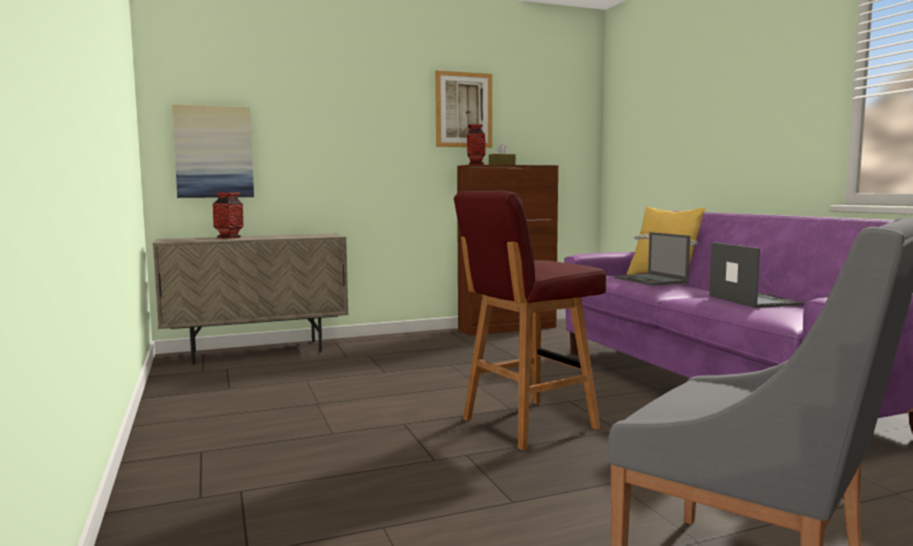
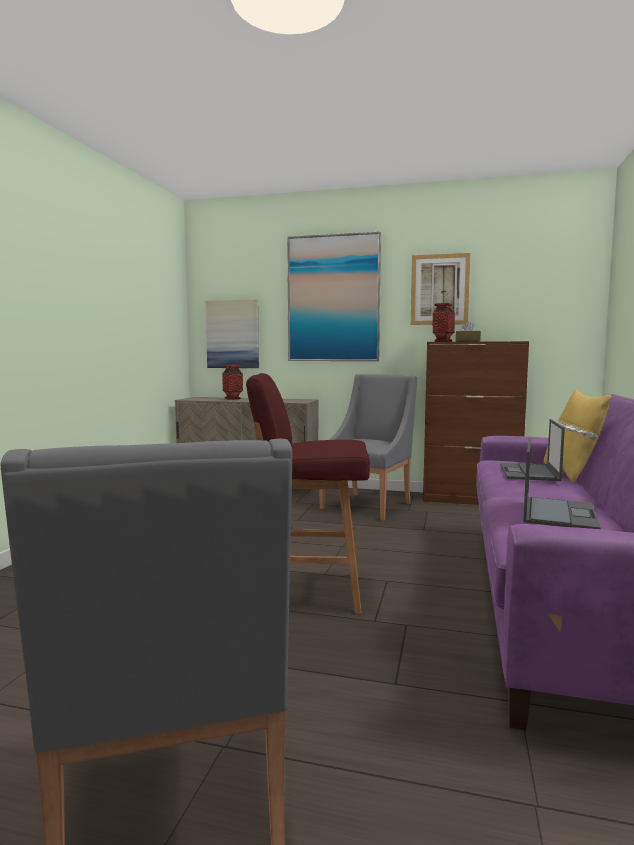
camera: 35 degrees right, 0 degrees up
none -> picture [287,232,381,361]
none -> grey armchair [319,374,417,521]

